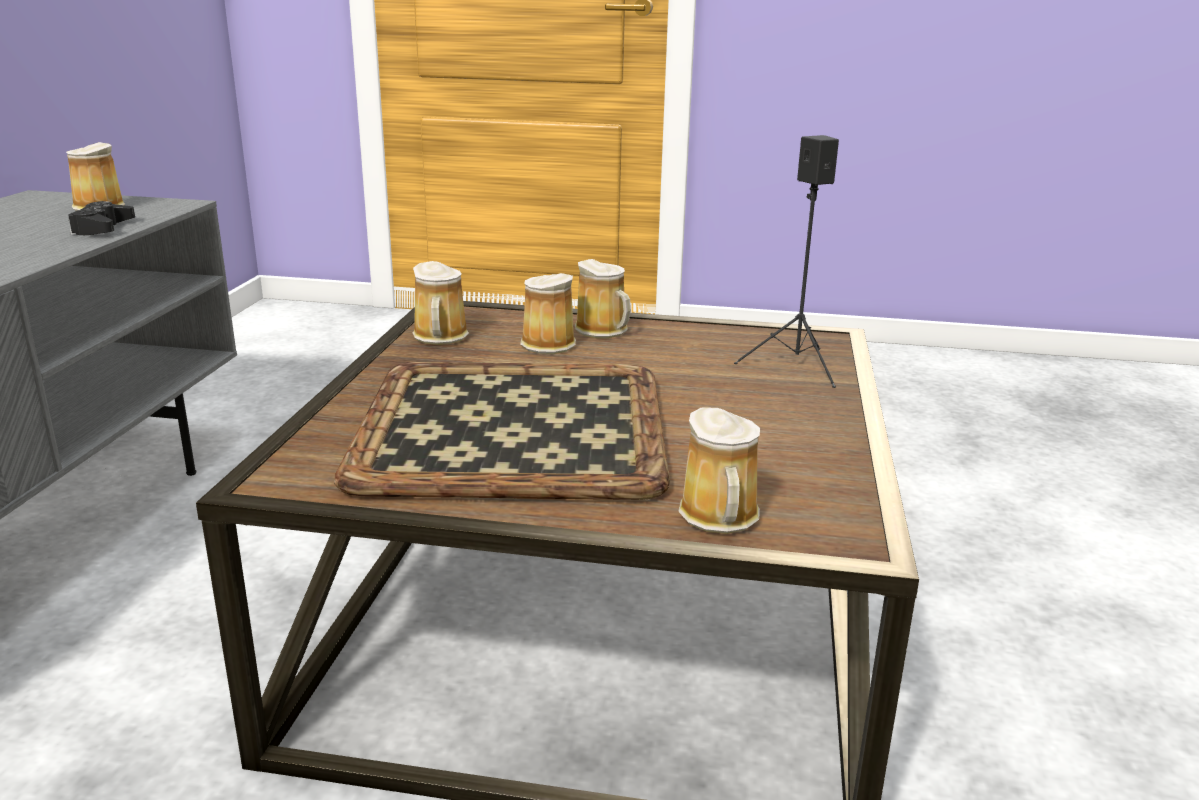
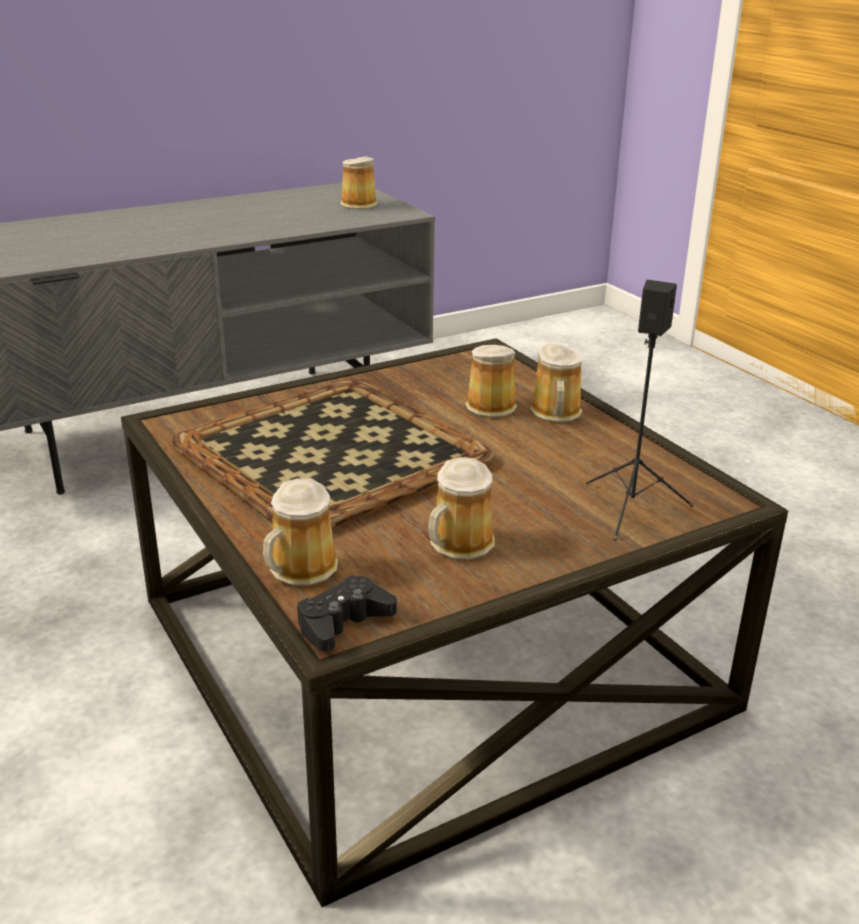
camera: 50 degrees right, 5 degrees up
black game controller [68,201,135,235] -> black game controller moved to [297,575,397,652]
mug [413,261,469,345] -> mug moved to [428,457,494,560]

